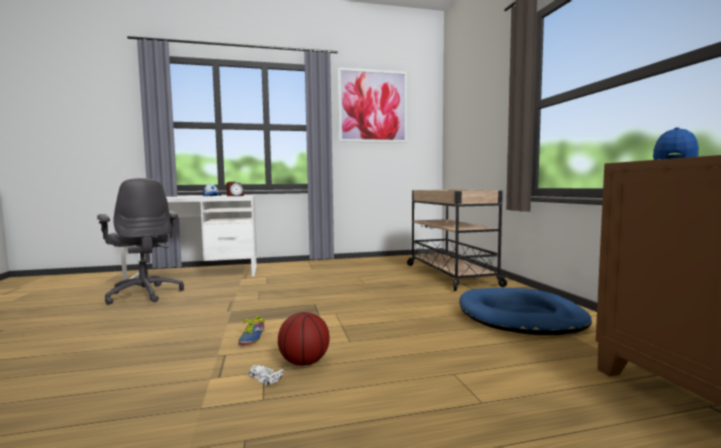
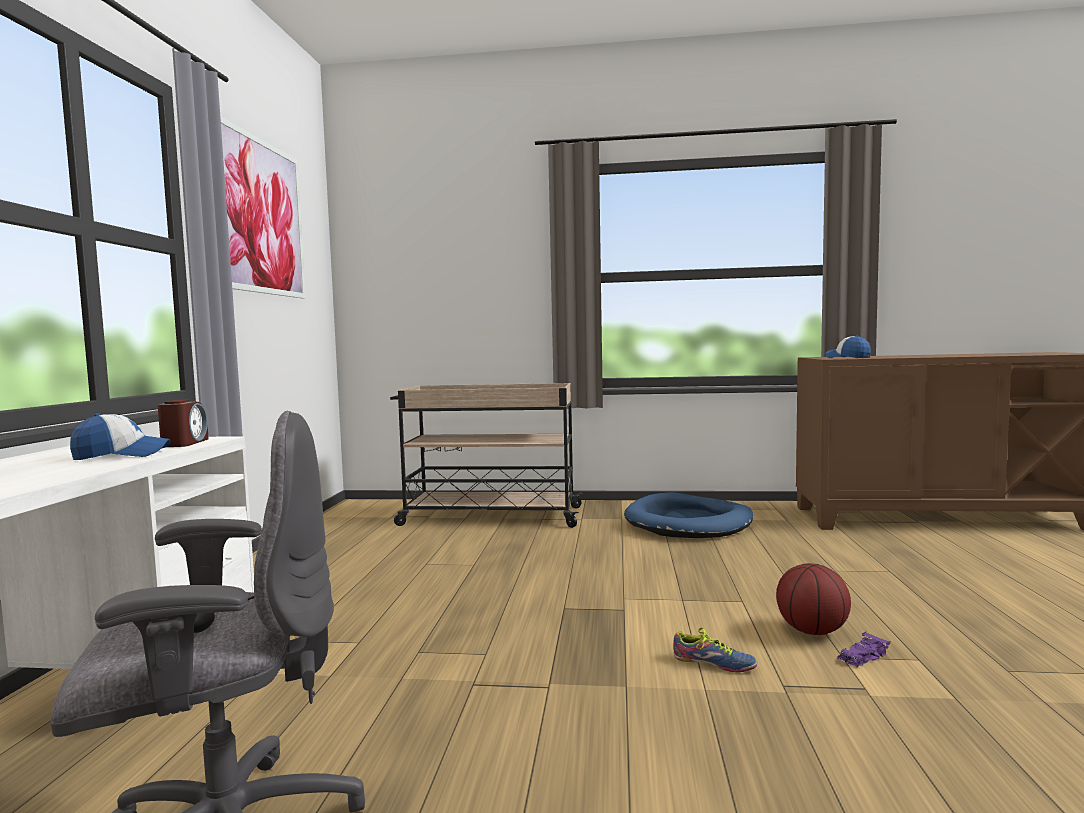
camera: 70 degrees left, 0 degrees up
white toy car [247,365,285,386] -> purple toy car [837,632,890,667]

